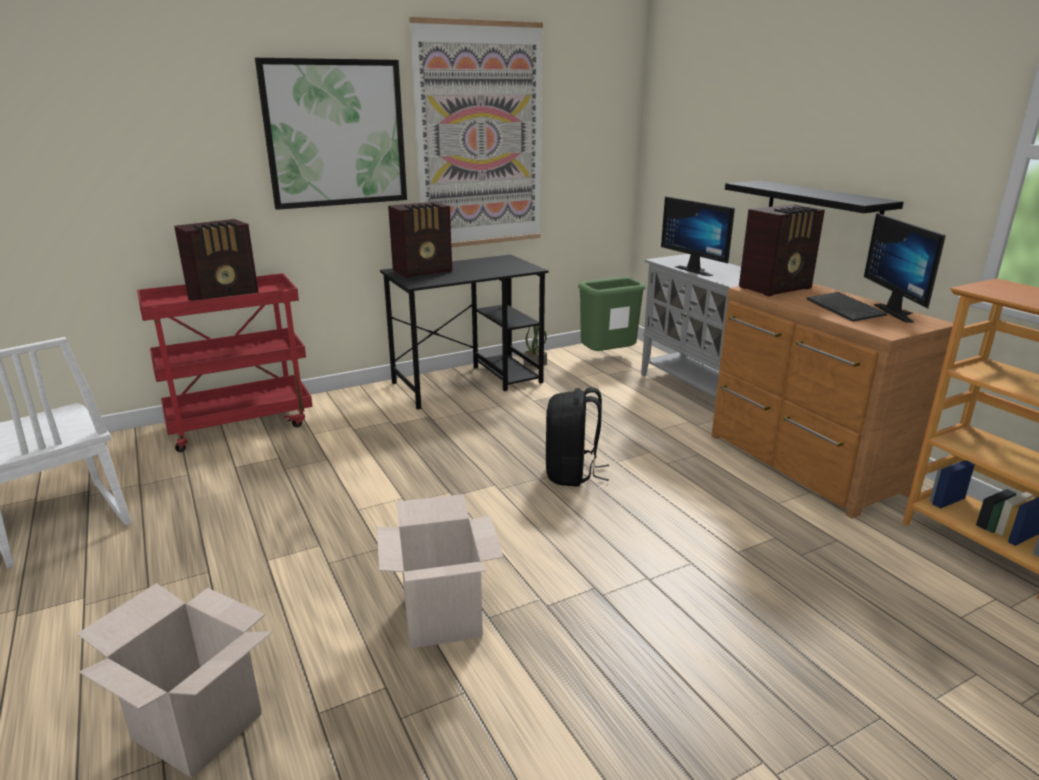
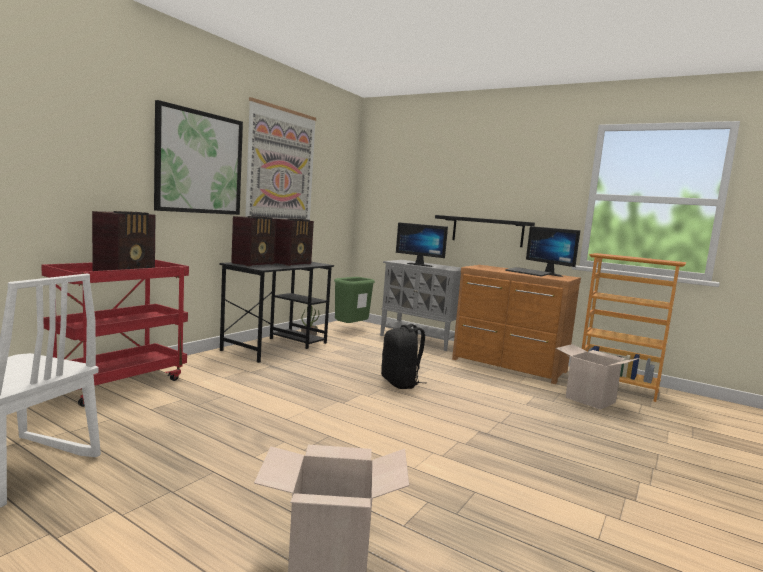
camera: 30 degrees left, 15 degrees down
cardboard box [377,494,503,649] -> cardboard box moved to [556,344,640,410]
radio [739,204,825,296] -> radio moved to [275,218,314,266]

